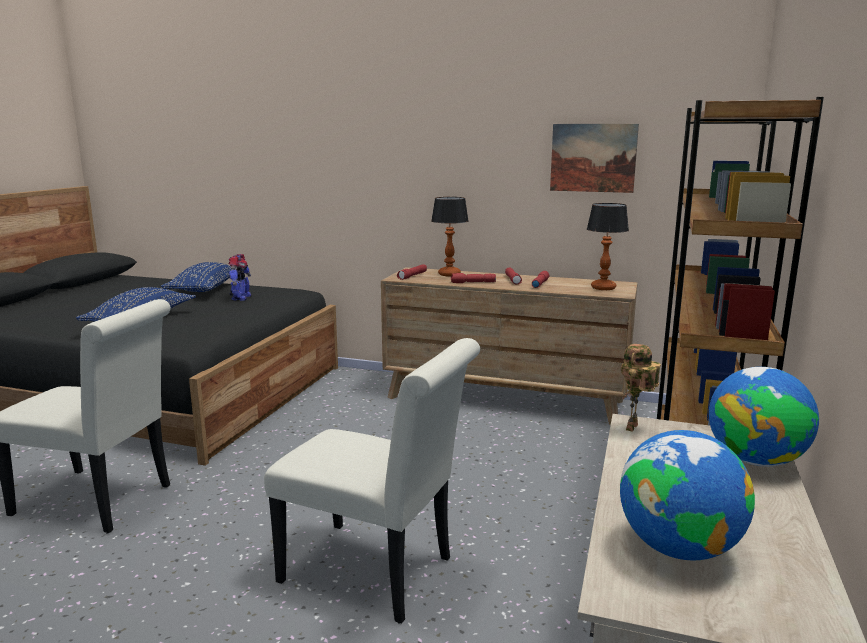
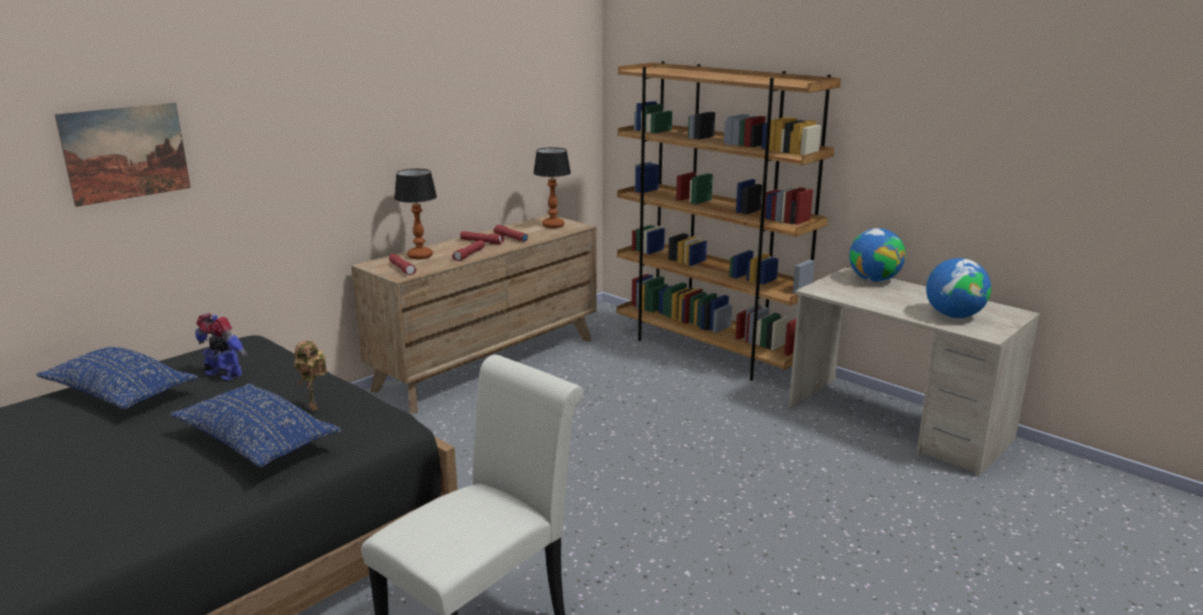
camera: 65 degrees left, 5 degrees up
white chair [264,338,480,624] -> none
picture [550,124,639,193] -> picture moved to [55,102,191,207]
toy robot [621,344,661,432] -> toy robot moved to [294,341,327,411]

